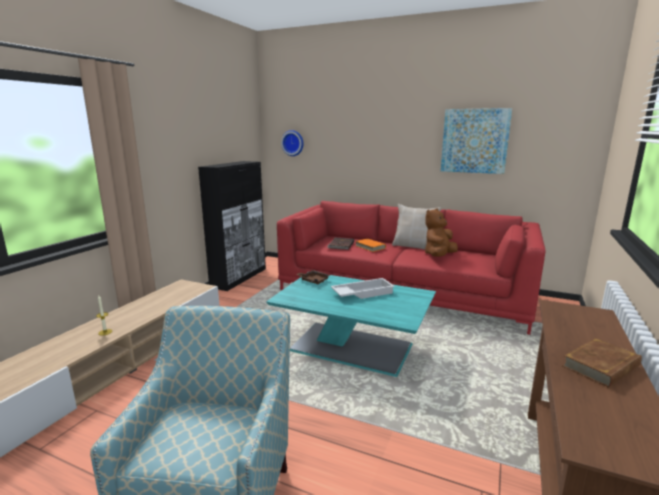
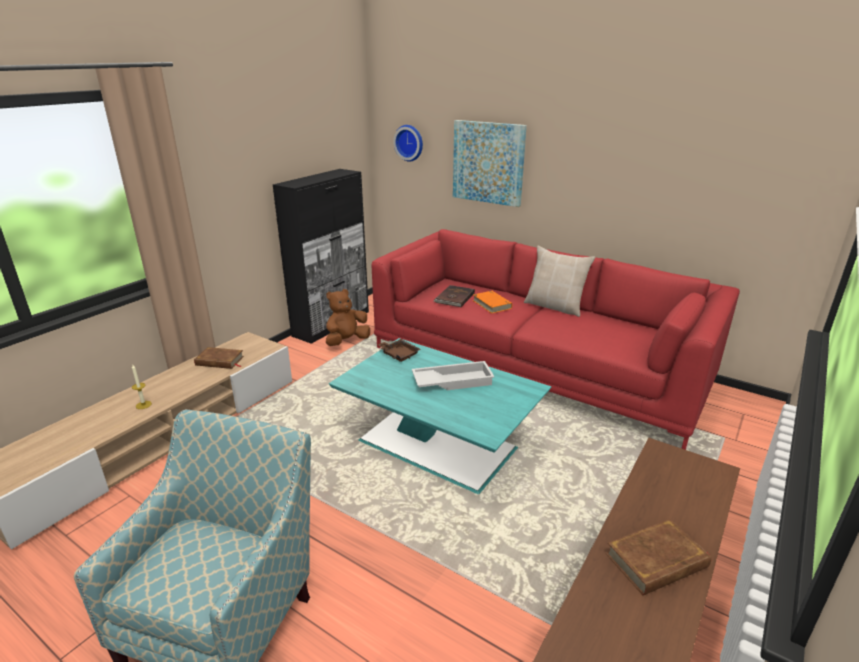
camera: 10 degrees right, 10 degrees up
brown plush toy [425,208,458,257] -> brown plush toy moved to [326,289,370,346]
picture [441,108,512,174] -> picture moved to [453,120,527,207]
none -> brown book [194,347,244,369]

